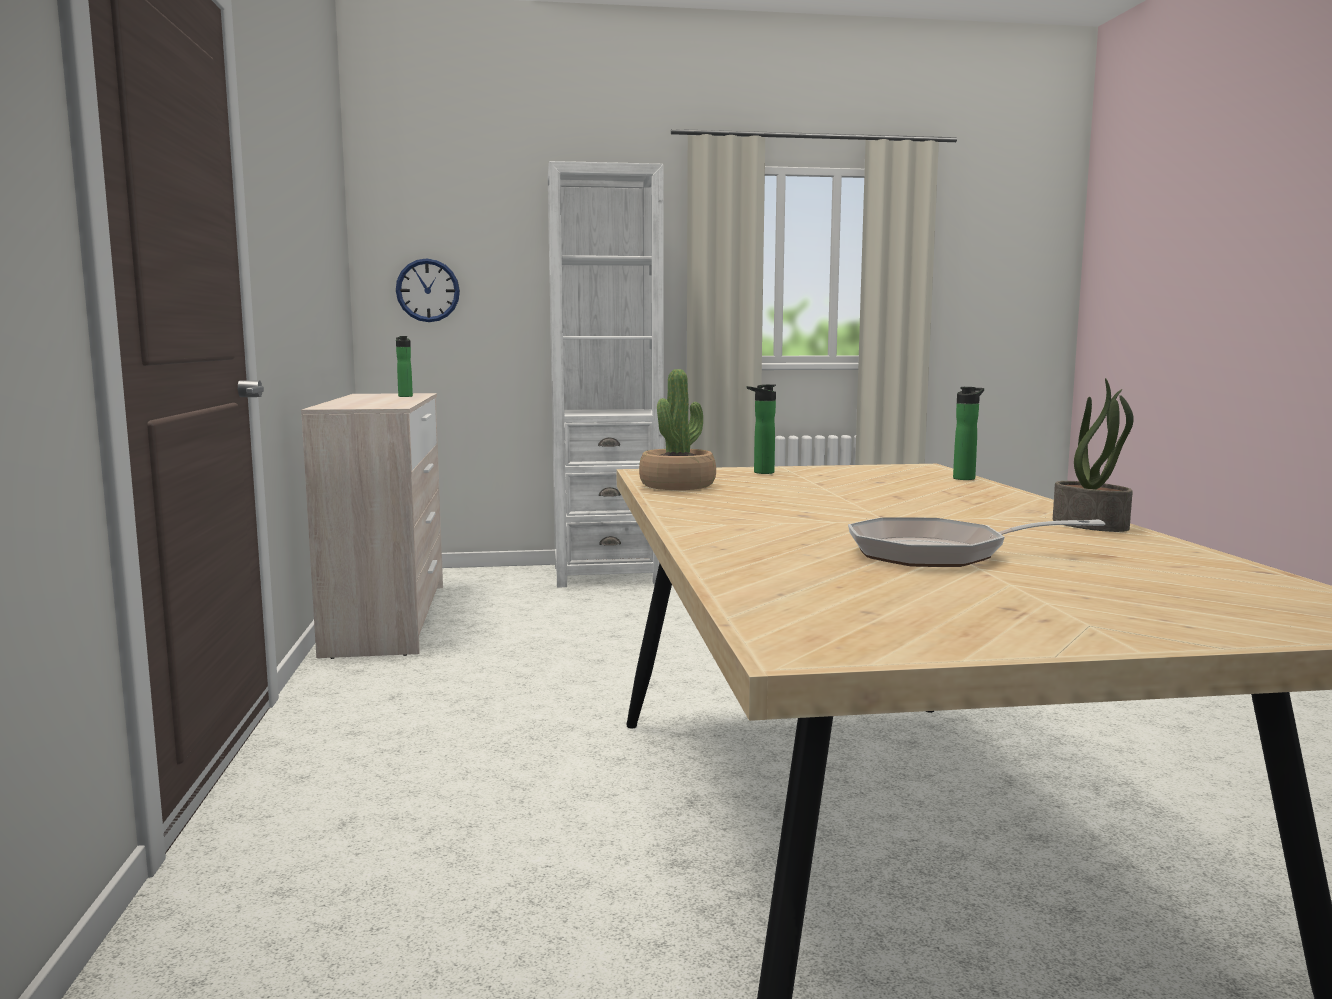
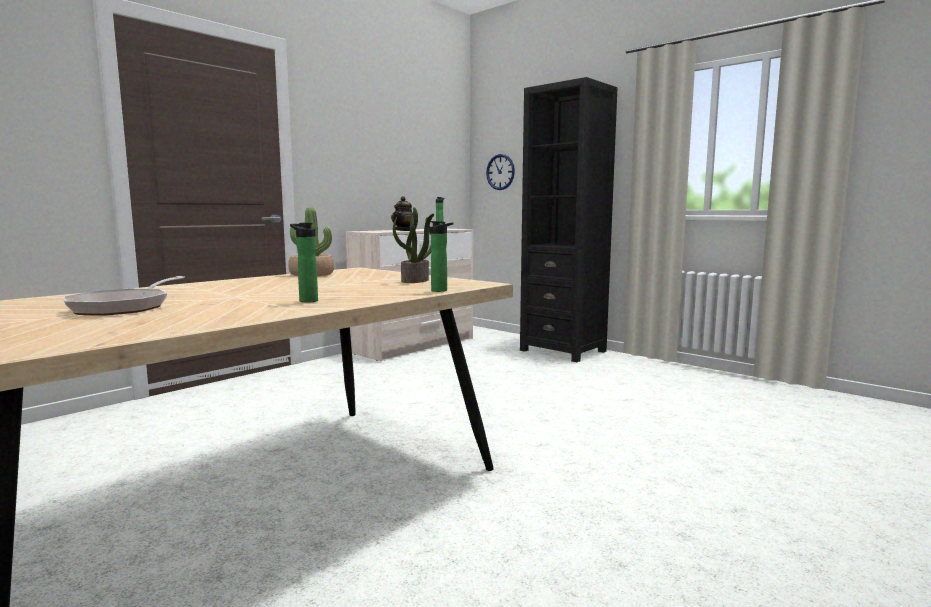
camera: 50 degrees right, 0 degrees up
white bookcase [548,161,664,588] -> black bookcase [520,77,617,362]
bottle [747,384,776,474] -> bottle moved to [290,222,318,303]
frying pan [848,517,1105,567] -> frying pan turned 135 degrees counterclockwise [63,276,185,316]
potted plant [1053,378,1134,532] -> potted plant moved to [393,207,434,283]
none -> teapot [391,196,413,231]

